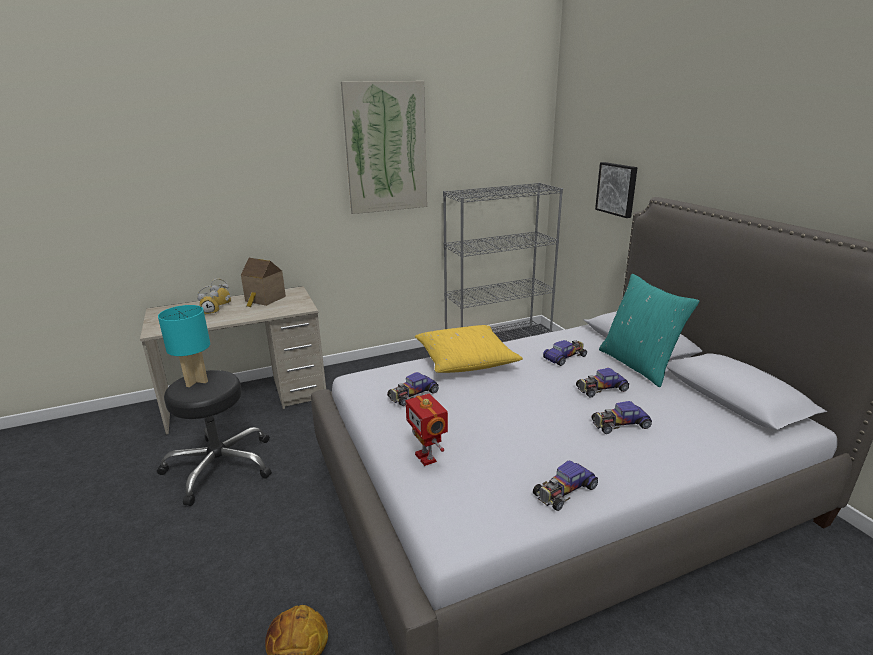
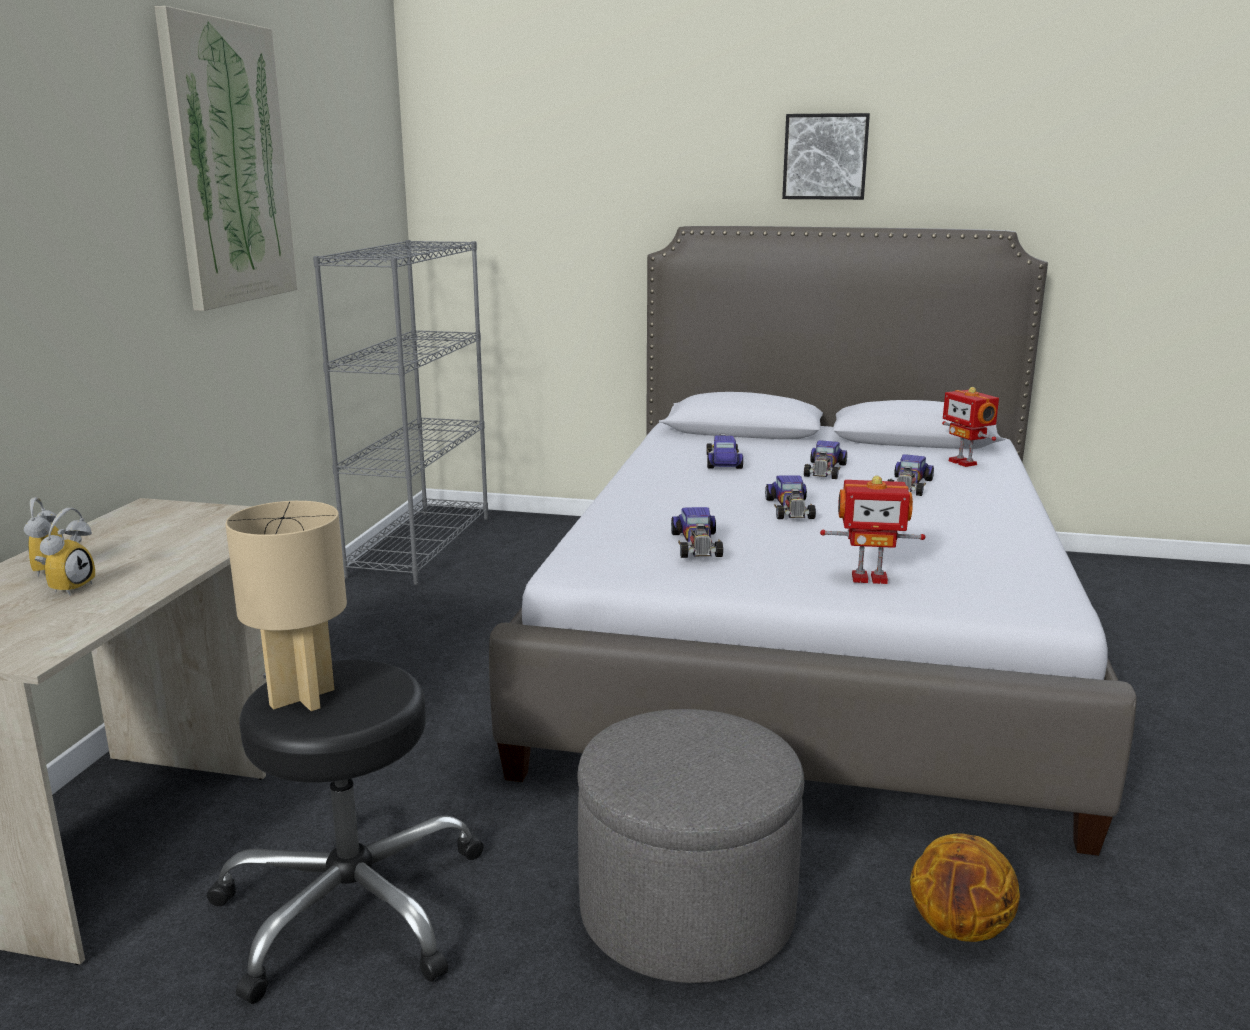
camera: 55 degrees left, 5 degrees down
turquoise table lamp [158,305,210,387] -> beige table lamp [225,501,347,711]
toy house [241,258,286,307] -> none
yellow pillow [415,325,523,373] -> none
toy car [533,461,598,511] -> toy car moved to [765,475,816,519]
picture [595,162,638,218] -> picture moved to [782,113,870,200]
turquoise pillow [599,274,699,387] -> none
none -> grey ottoman [577,709,804,983]
none -> toy robot [942,387,999,467]

